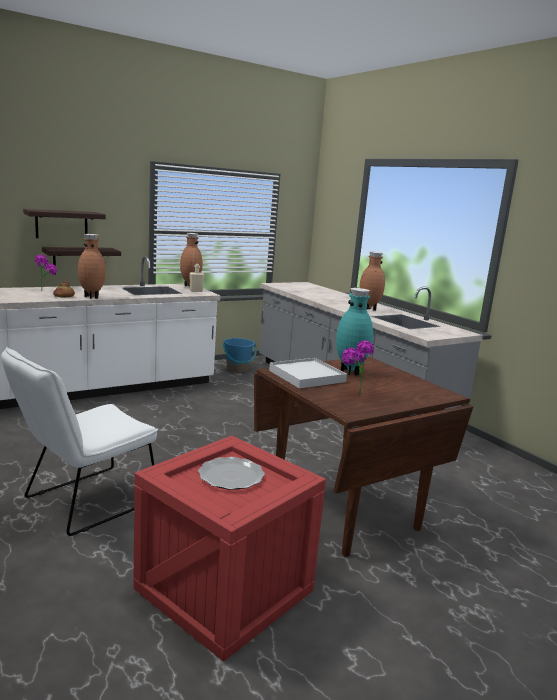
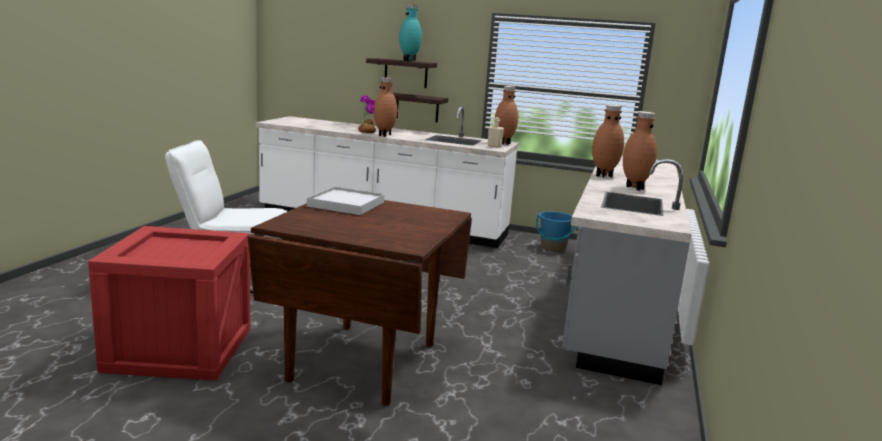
camera: 50 degrees right, 0 degrees up
plate [198,457,265,490] -> none
turquoise vase [336,288,373,376] -> turquoise vase moved to [399,4,422,61]
potted plant [342,340,374,396] -> none
none -> brown vase [592,105,624,178]

